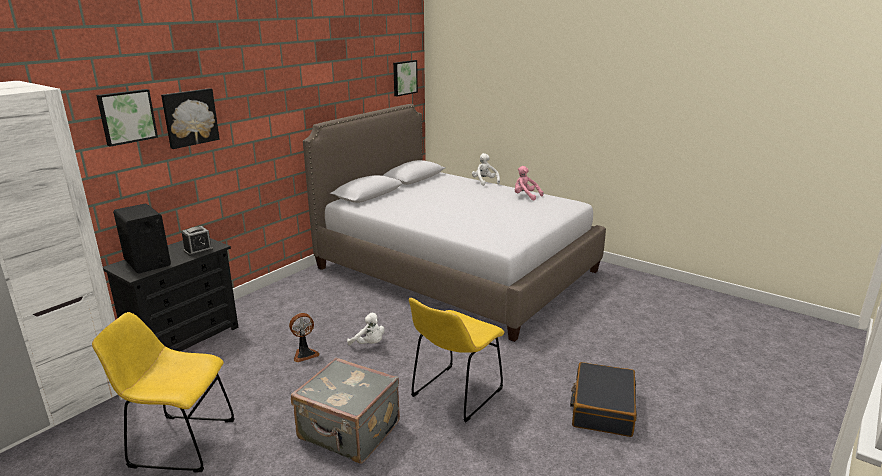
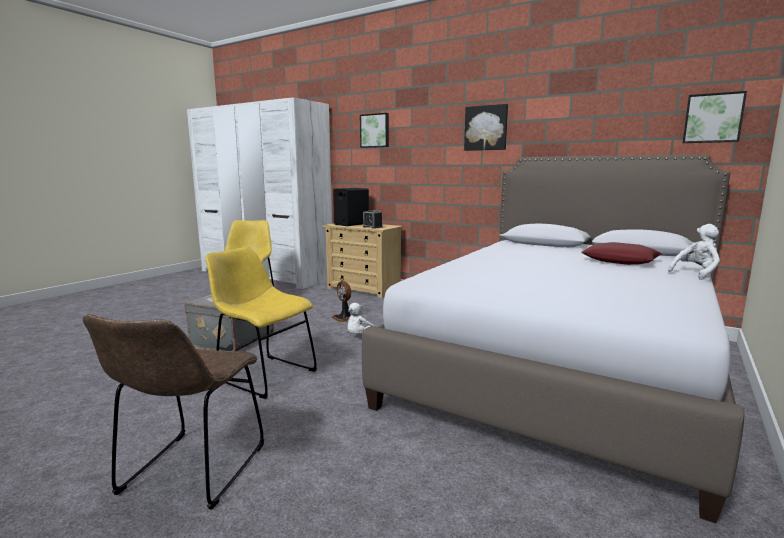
camera: 85 degrees right, 10 degrees down
black dresser [103,238,239,352] -> beige dresser [323,223,403,298]
picture [161,88,220,149] -> picture moved to [464,104,508,151]
pink plush toy [515,166,544,200] -> none
black suitcase [570,362,637,437] -> brown chair [83,314,264,510]
none -> red pillow [581,242,662,265]

